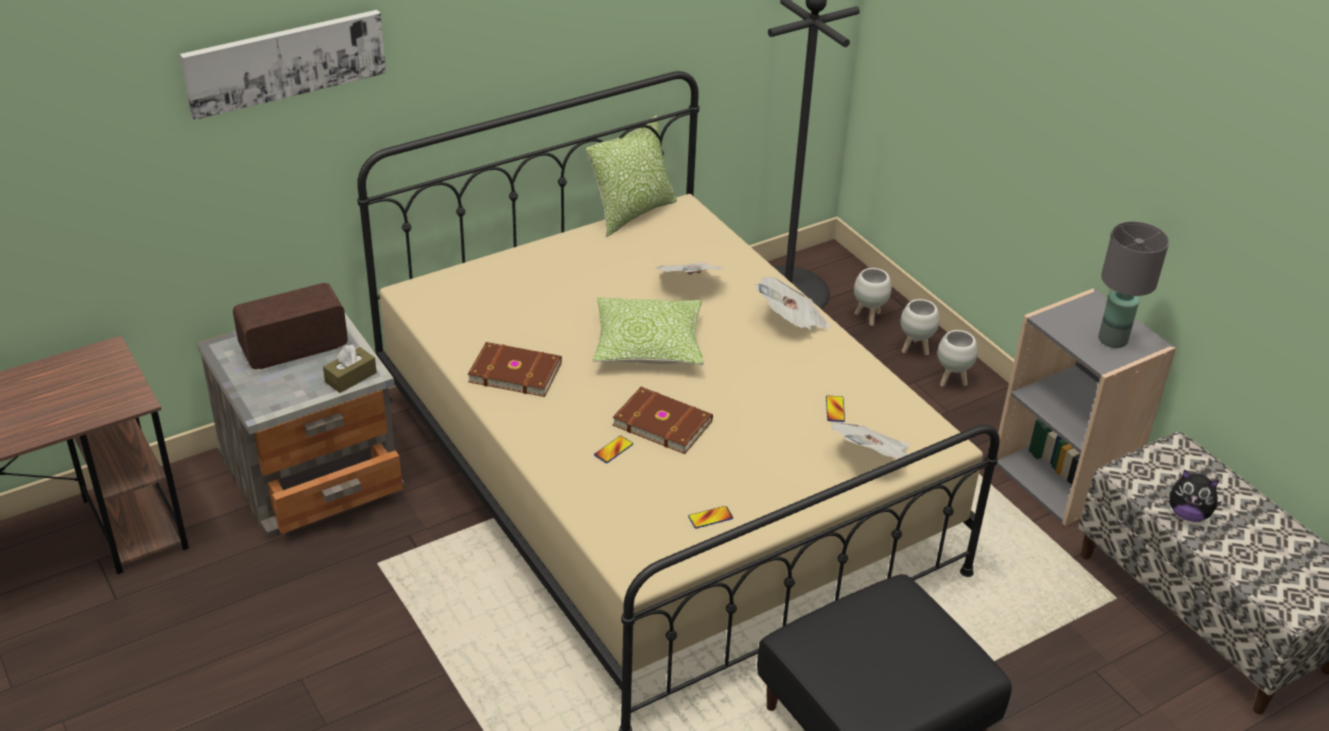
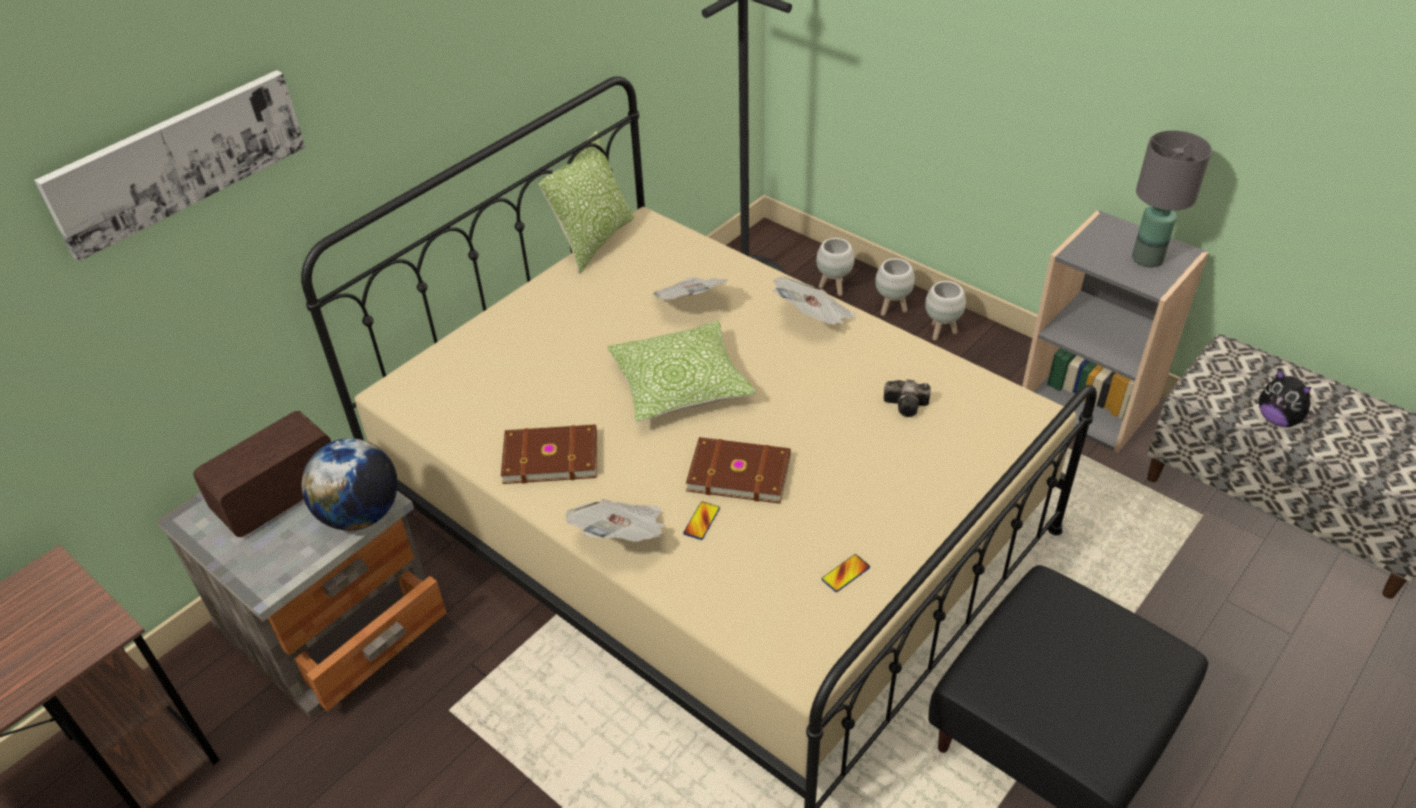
camera: 15 degrees left, 5 degrees up
brown tissue box [323,345,377,393] -> globe [302,438,398,531]
phone [826,396,845,422] -> camera [884,379,931,417]
newspaper [831,422,910,459] -> newspaper moved to [566,499,665,542]
plush toy [1170,470,1222,522] -> plush toy turned 45 degrees clockwise [1259,369,1317,427]

